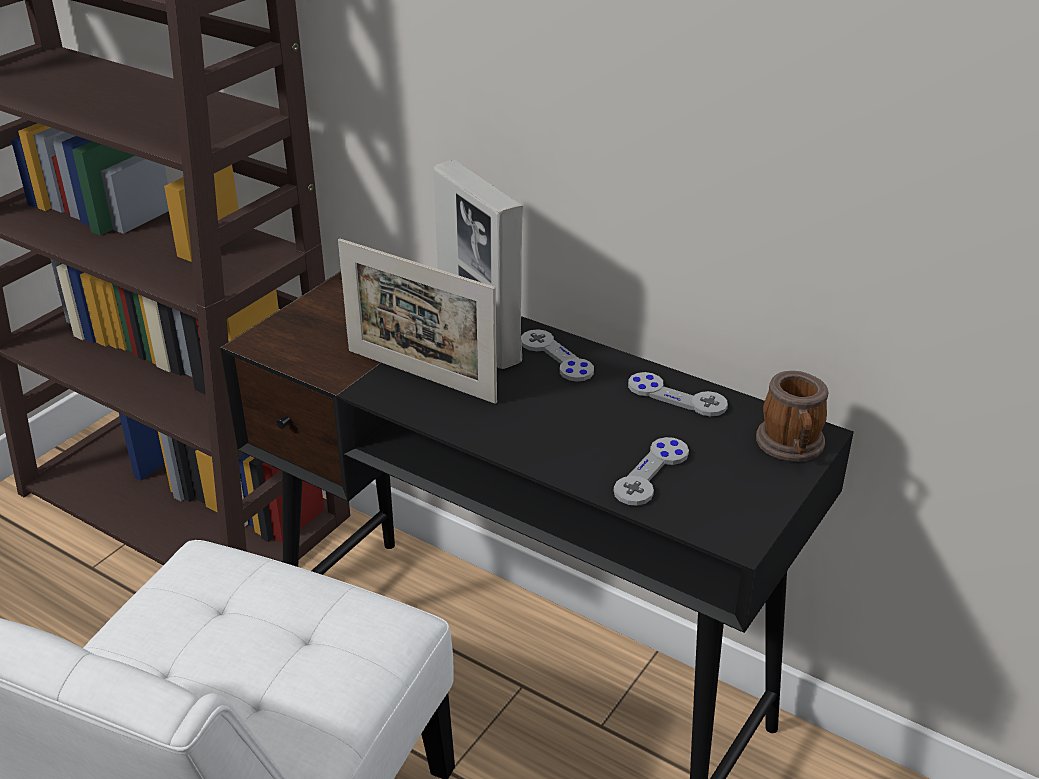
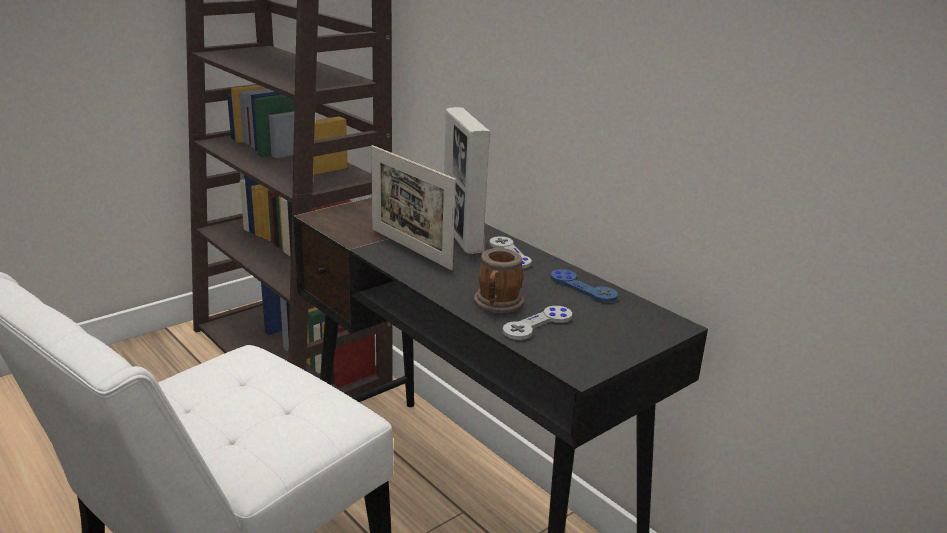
camera: 15 degrees right, 10 degrees down
grey game controller [628,372,728,416] -> blue game controller [550,269,618,302]
mug [756,371,829,462] -> mug moved to [474,248,524,314]

